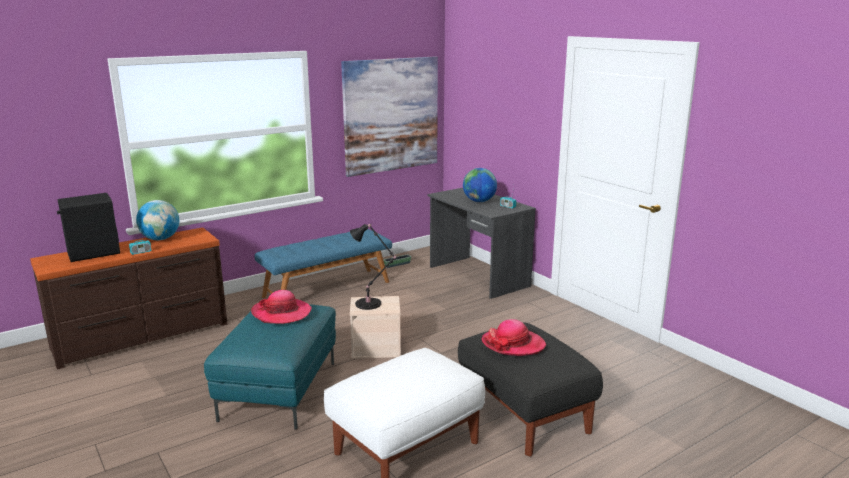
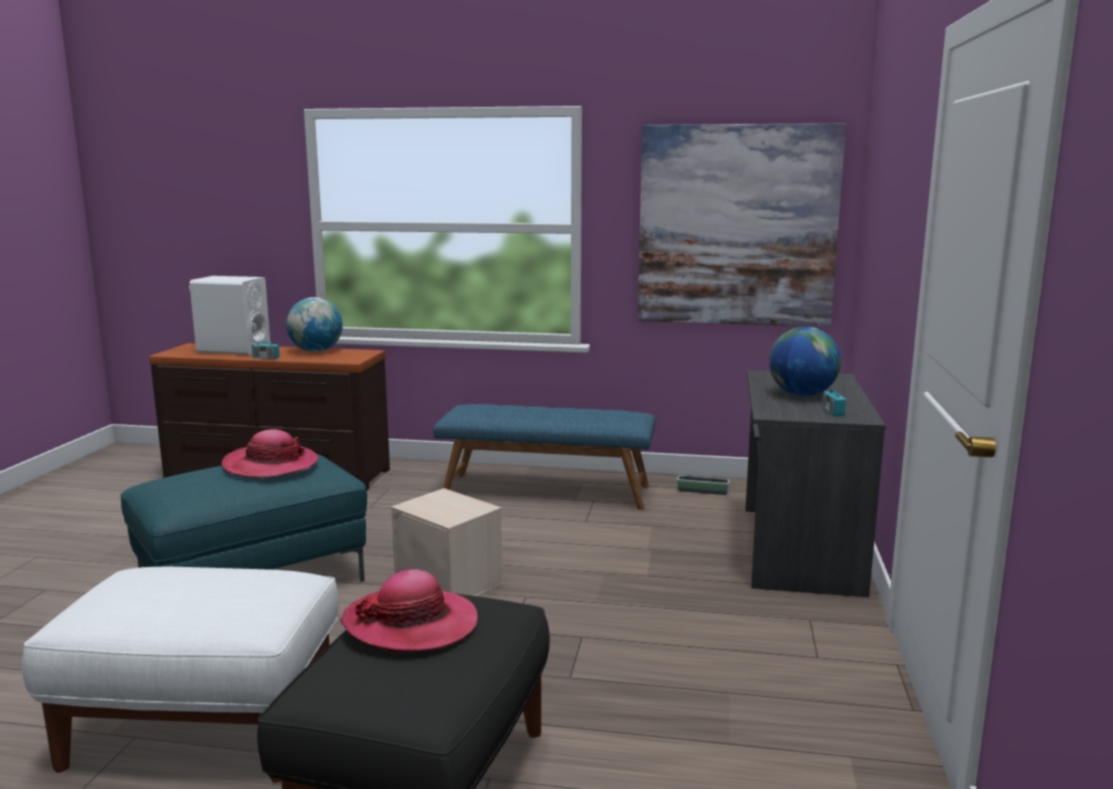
camera: 45 degrees right, 5 degrees down
black speaker [57,193,120,262] -> white speaker [189,276,270,355]
black table lamp [350,224,397,310] -> none

